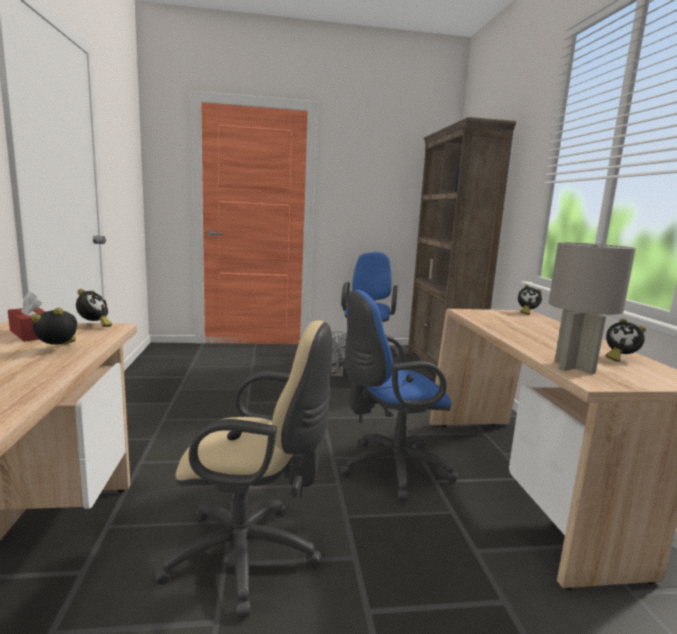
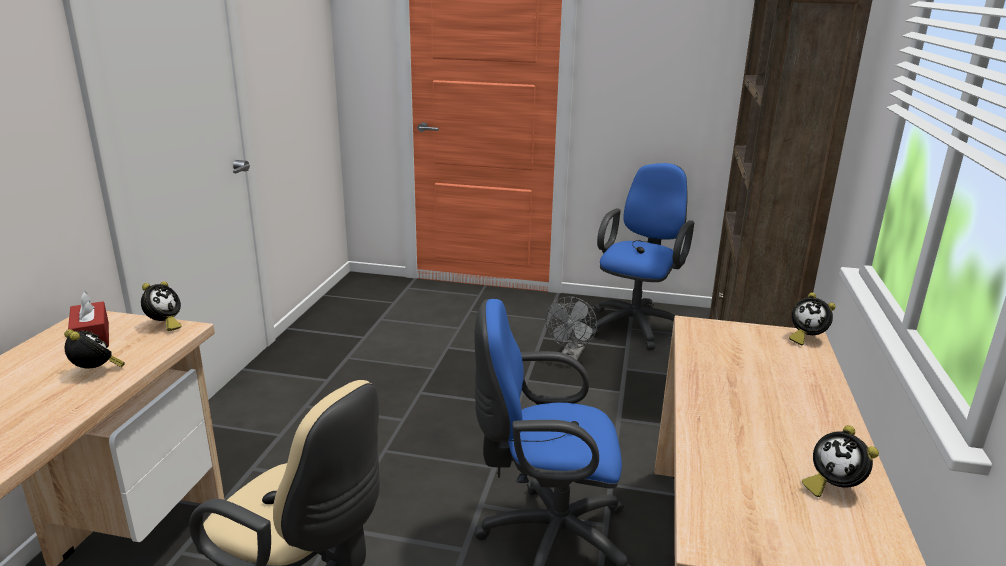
camera: 20 degrees right, 10 degrees up
alarm clock [31,308,77,345] -> alarm clock turned 45 degrees clockwise [64,329,125,368]
grey table lamp [549,242,636,374] -> none

